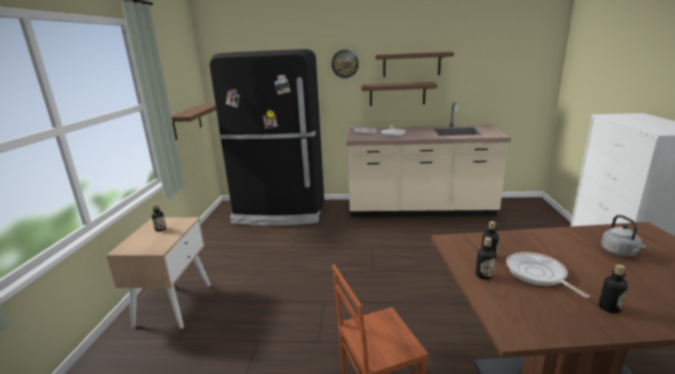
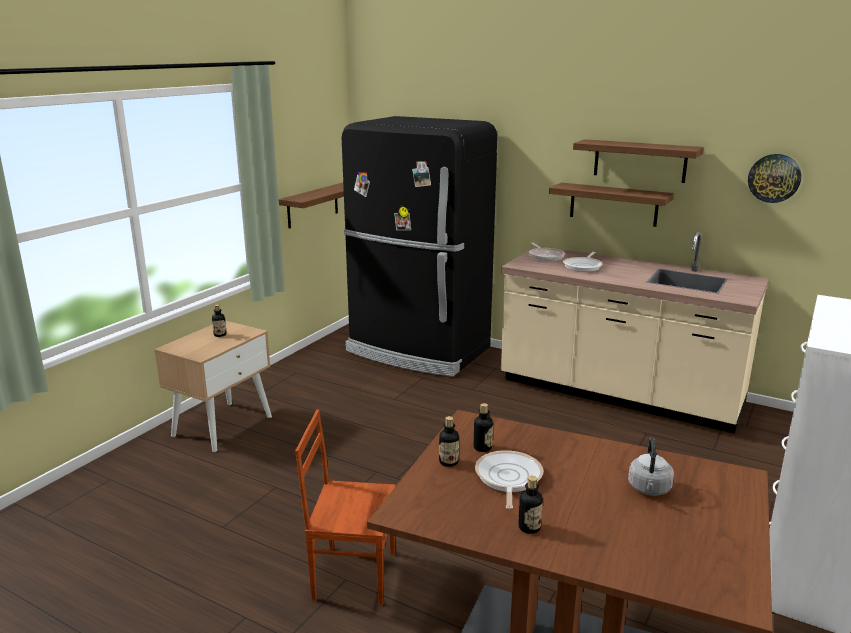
camera: 25 degrees right, 0 degrees up
wall clock [331,50,359,78] -> wall clock moved to [748,154,801,203]

